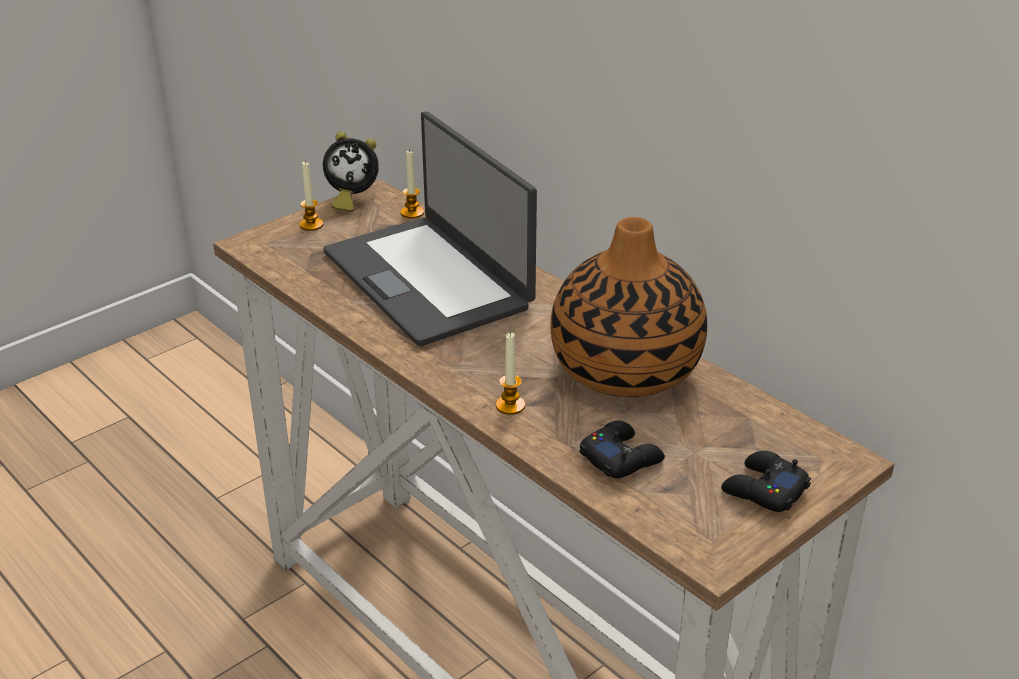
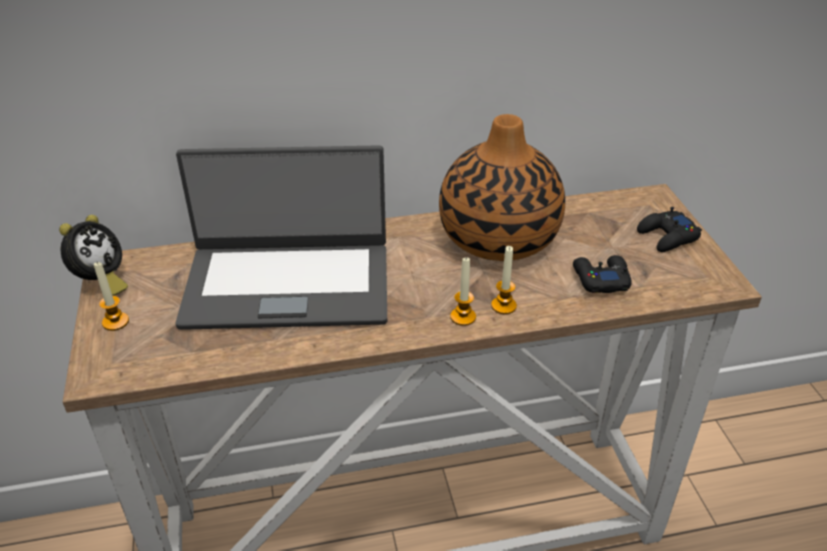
camera: 60 degrees left, 5 degrees up
candle [401,150,424,219] -> candle moved to [450,257,476,326]

